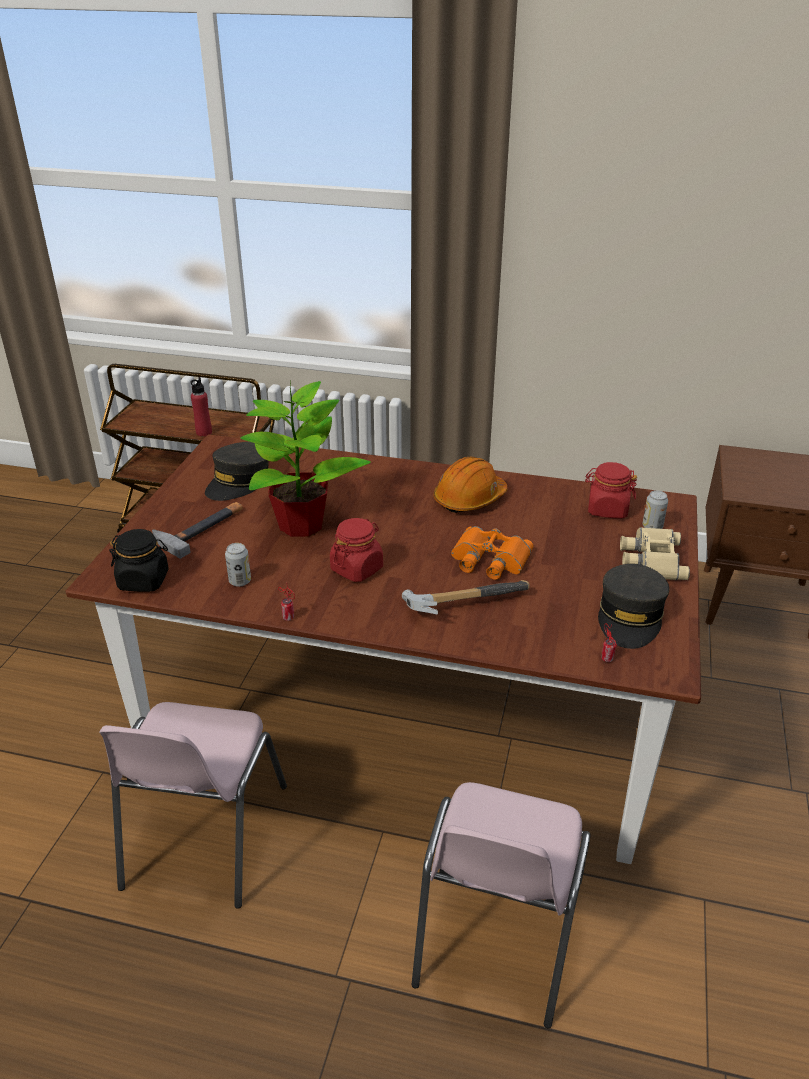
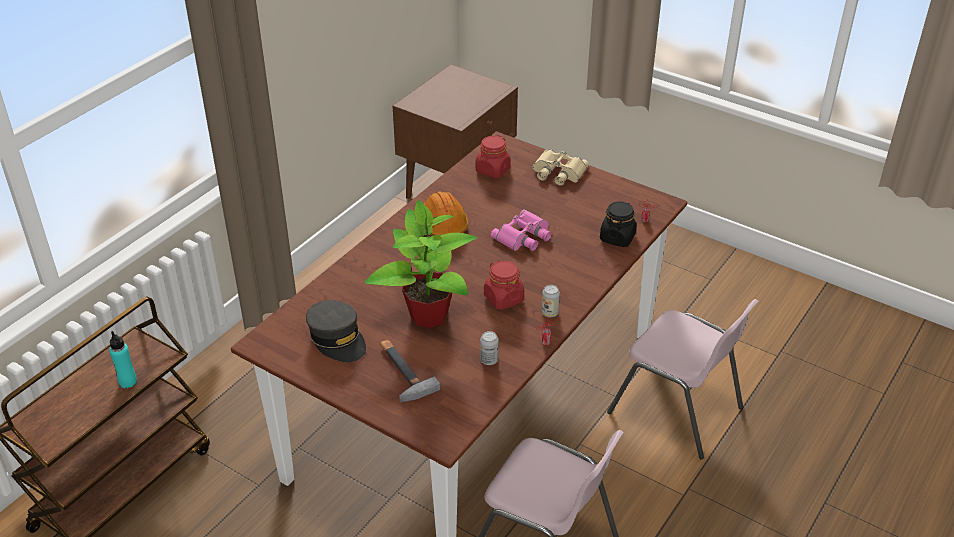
camera: 70 degrees left, 5 degrees up
black jar [109,529,169,592] -> black jar moved to [600,201,637,247]
red bottle [190,377,212,436] -> turquoise bottle [109,331,137,388]
hammer [402,580,530,615] -> none
orange binoculars [451,526,533,580] -> pink binoculars [491,210,552,251]
grey cap [598,564,669,649] -> none
can [642,490,668,529] -> can moved to [542,285,560,317]

